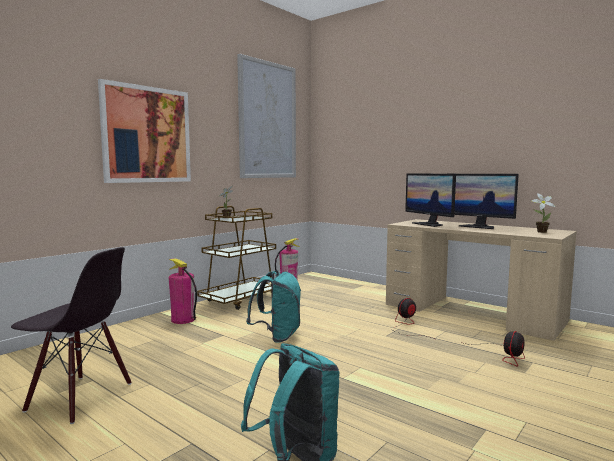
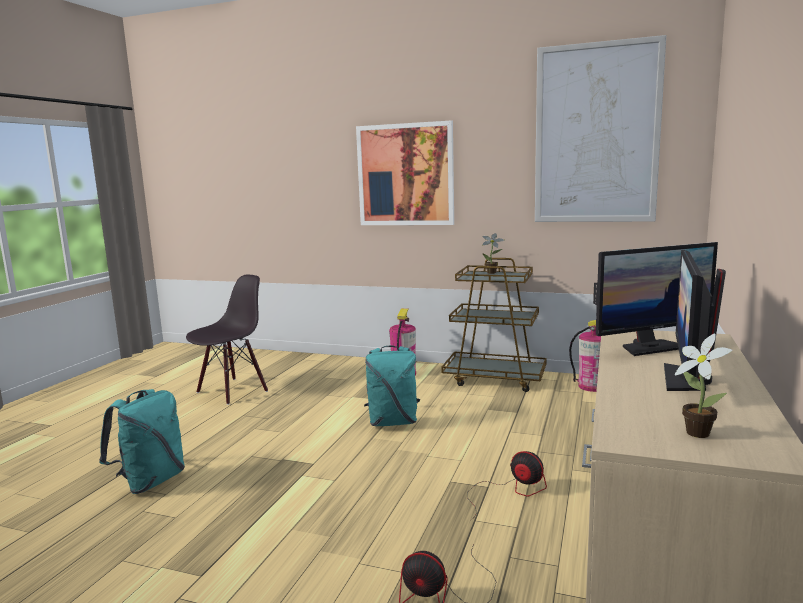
camera: 70 degrees right, 5 degrees up
black chair [11,247,132,424] -> black chair turned 135 degrees counterclockwise [186,275,268,405]
monitor [405,173,456,227] -> monitor turned 150 degrees counterclockwise [593,242,718,356]

